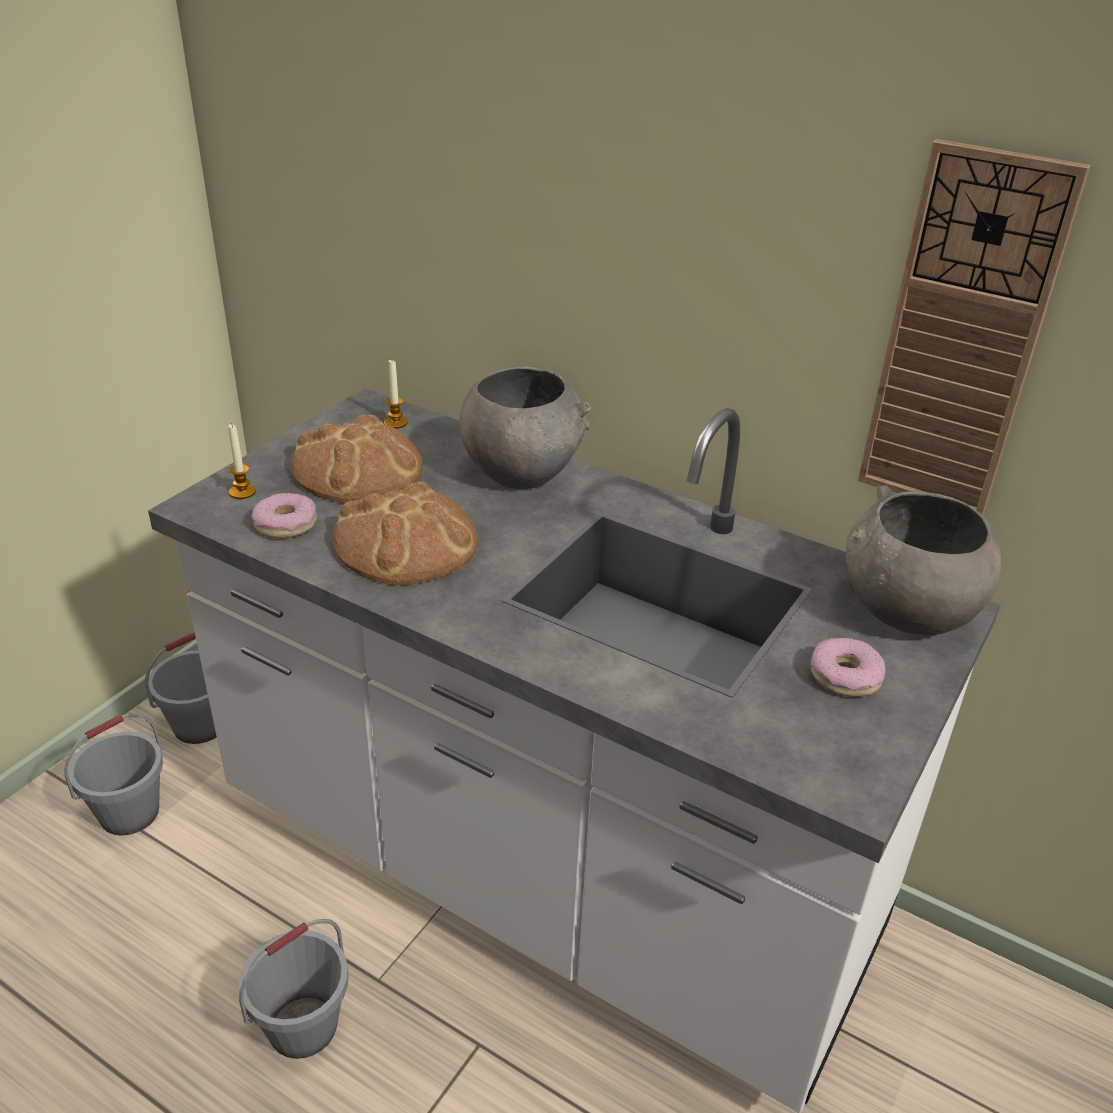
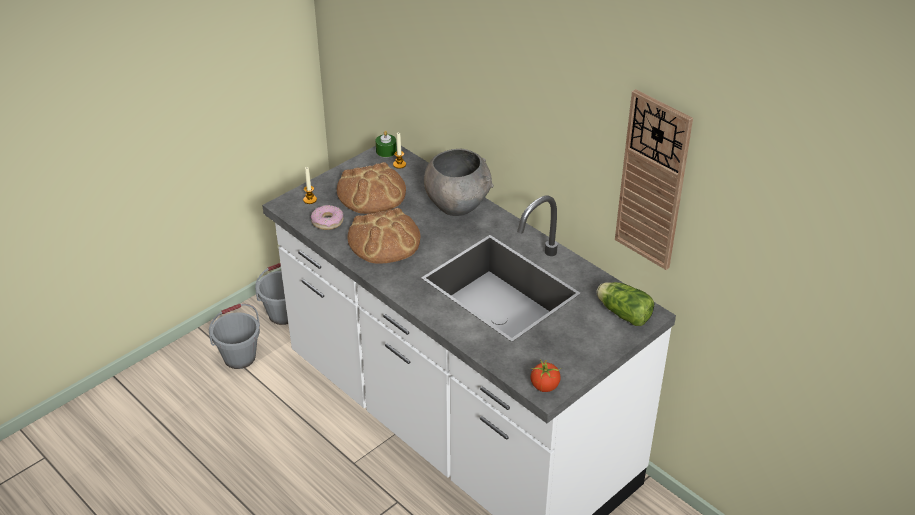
camera: 15 degrees right, 5 degrees up
grey bucket [239,919,349,1059] -> none
donut [810,638,885,697] -> none
grey bowl [846,485,1001,635] -> lettuce [596,282,654,326]
none -> green candle [376,131,397,157]
none -> tomato [530,359,561,392]

